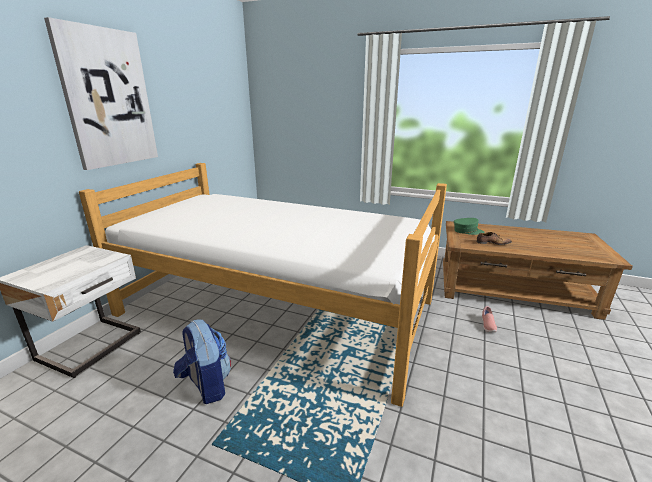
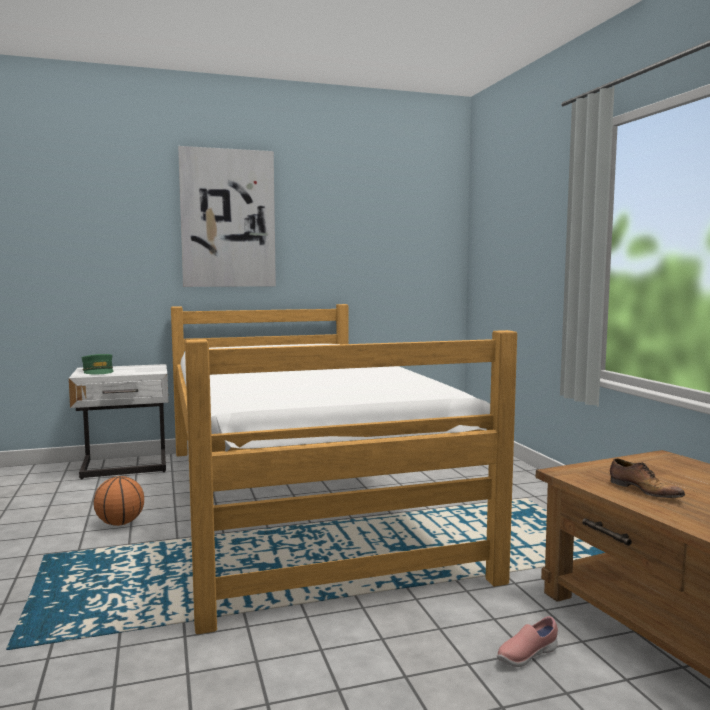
camera: 50 degrees right, 15 degrees down
backpack [173,319,231,404] -> basketball [93,476,144,526]
green cap [454,218,485,235] -> green cap moved to [82,354,114,374]

